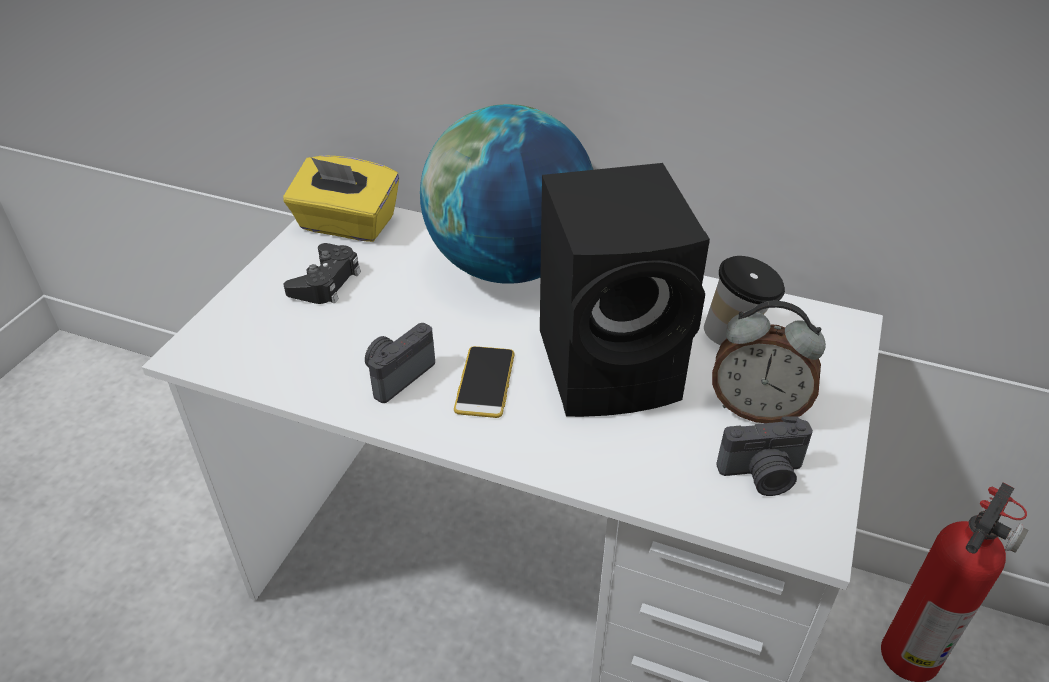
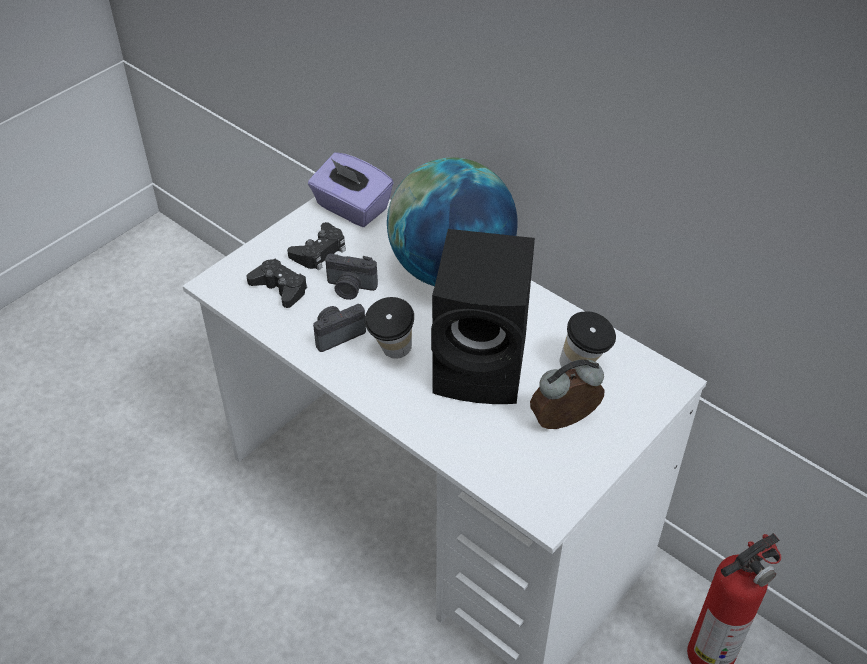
camera: 20 degrees right, 5 degrees up
yellow tissue box [283,155,399,242] -> purple tissue box [308,152,394,227]
phone [454,346,515,418] -> cup [365,297,414,359]
alarm clock [712,301,826,423] -> alarm clock turned 120 degrees clockwise [530,359,604,429]
camera [716,416,813,496] -> camera moved to [325,254,378,300]
none -> black game controller [246,259,308,308]

